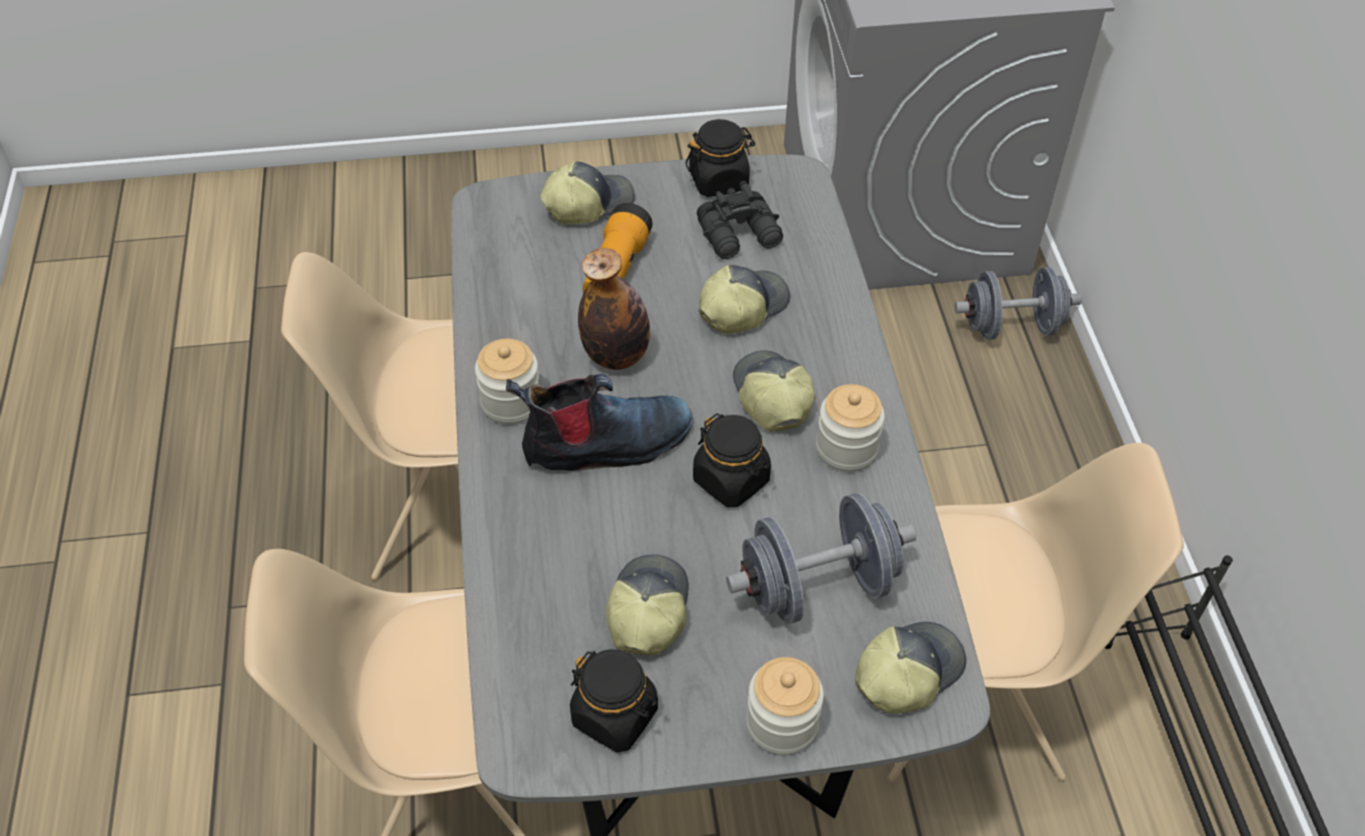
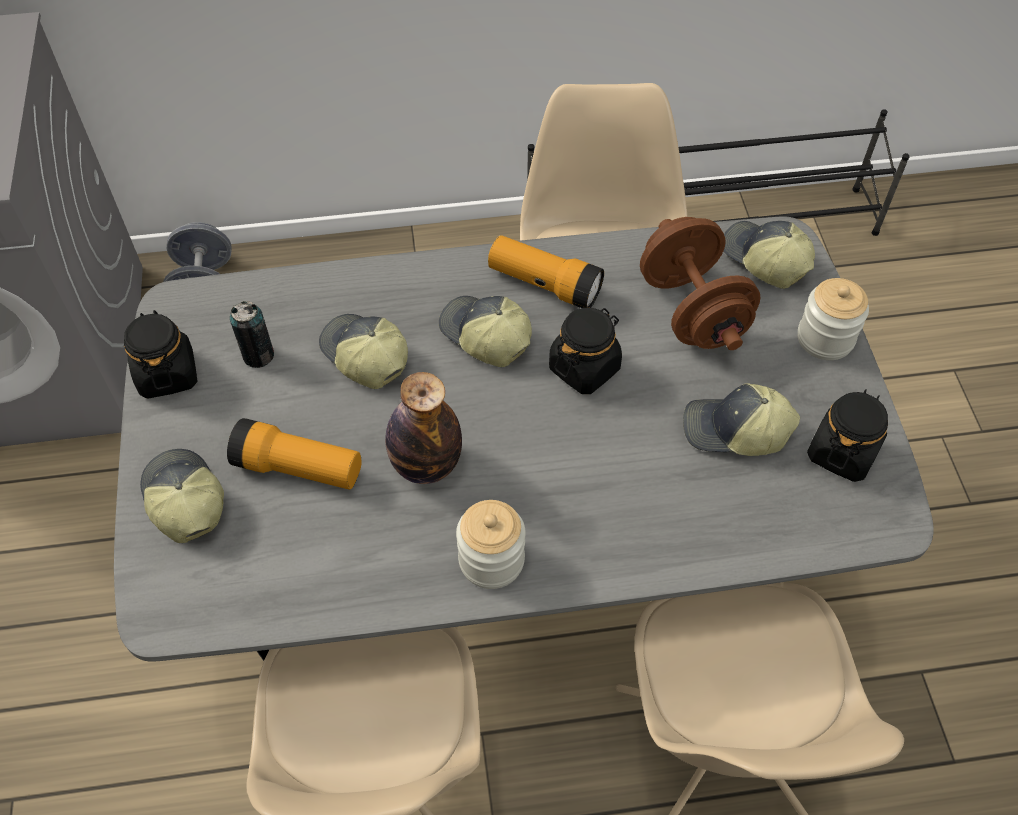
camera: 90 degrees left, 5 degrees up
boot [506,374,693,471] -> none
black binoculars [697,181,783,259] -> can [230,301,274,368]
grey dumbbell [726,493,916,624] -> brown dumbbell [640,217,761,350]
cap [733,350,815,432] -> cap turned 60 degrees clockwise [439,296,532,367]
jar [816,384,885,472] -> flashlight [488,235,604,308]

